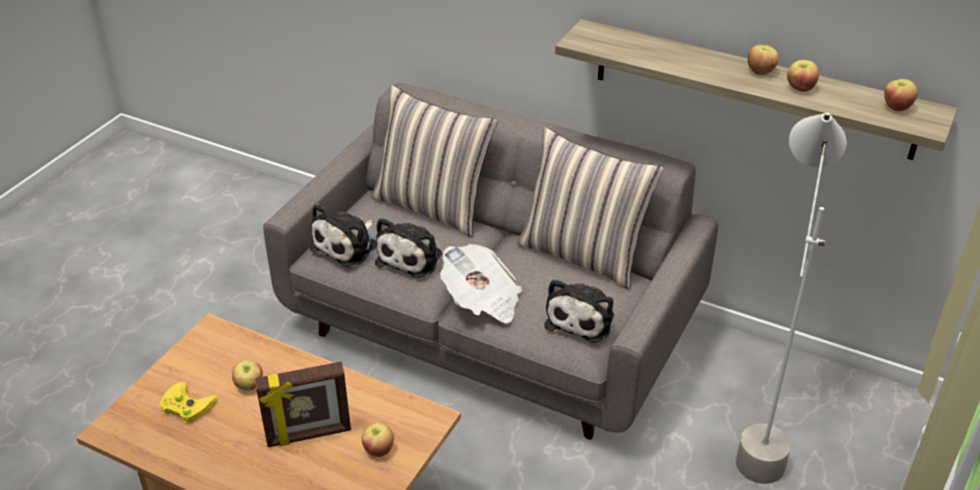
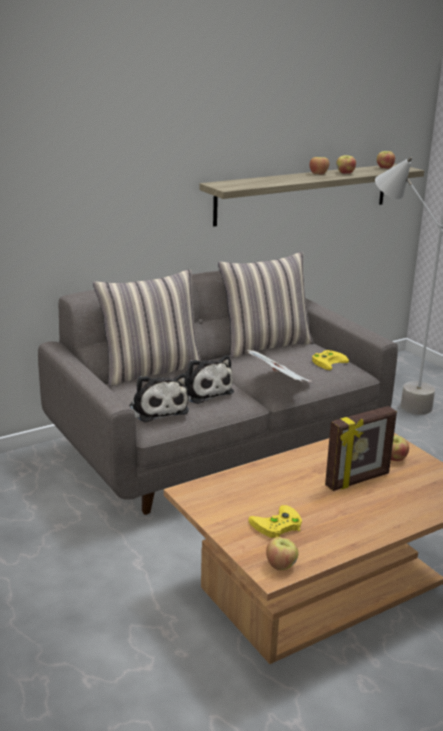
camera: 60 degrees left, 15 degrees down
apple [232,360,263,391] -> apple moved to [266,537,298,571]
picture frame [255,362,351,447] -> picture frame turned 45 degrees clockwise [325,406,397,491]
plush toy [544,279,614,343] -> yellow game controller [312,350,349,370]

